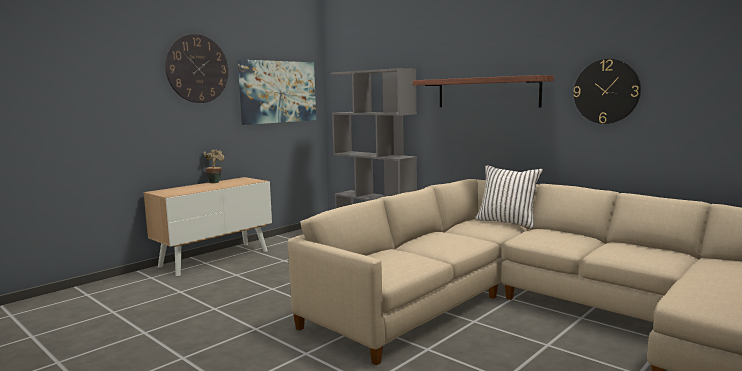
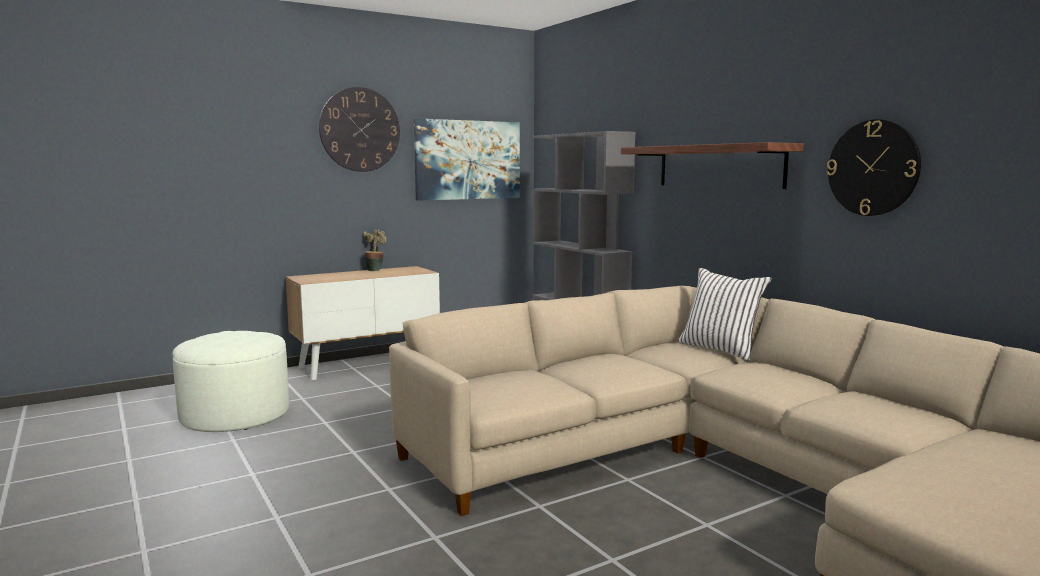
camera: 15 degrees right, 0 degrees up
none -> white ottoman [172,331,289,432]

